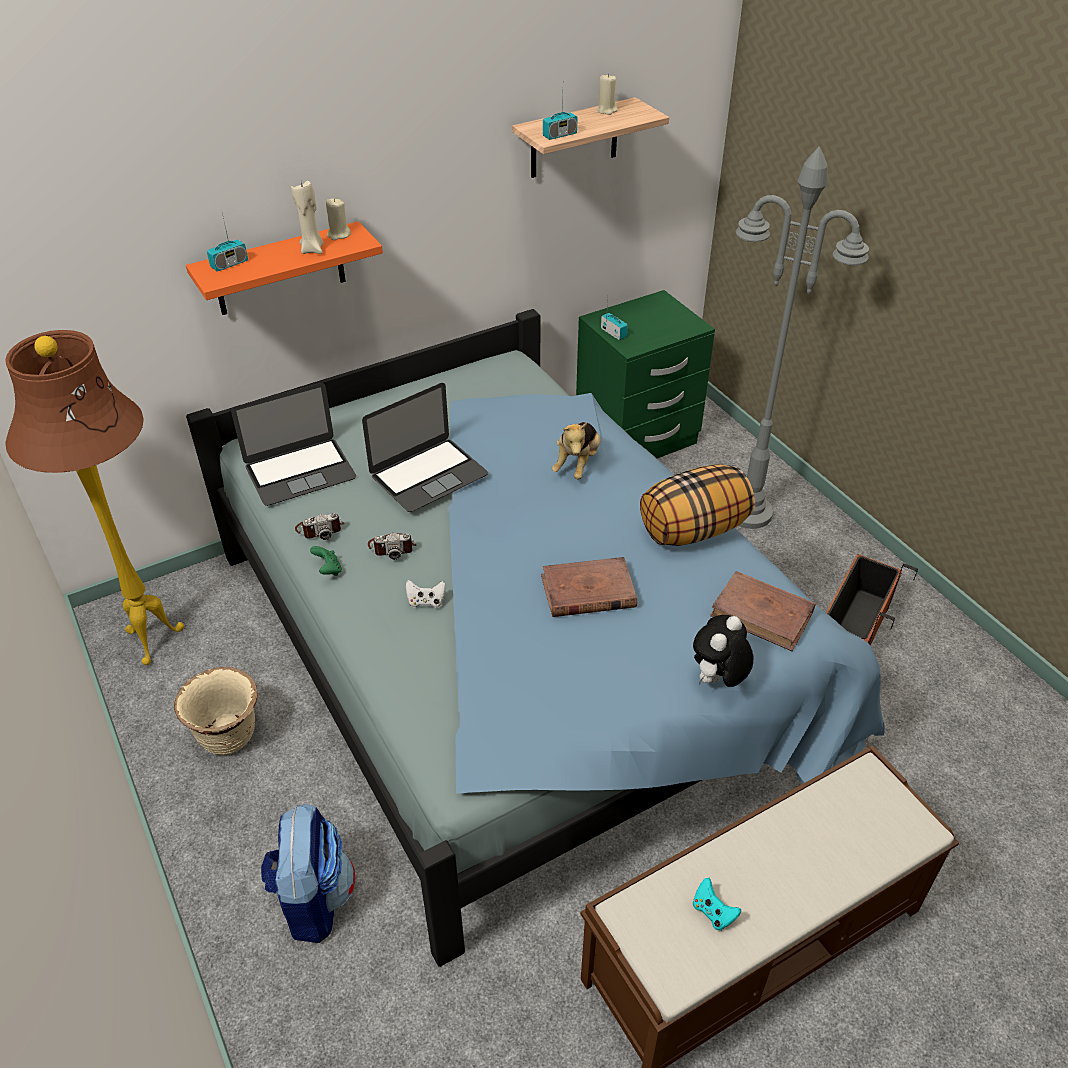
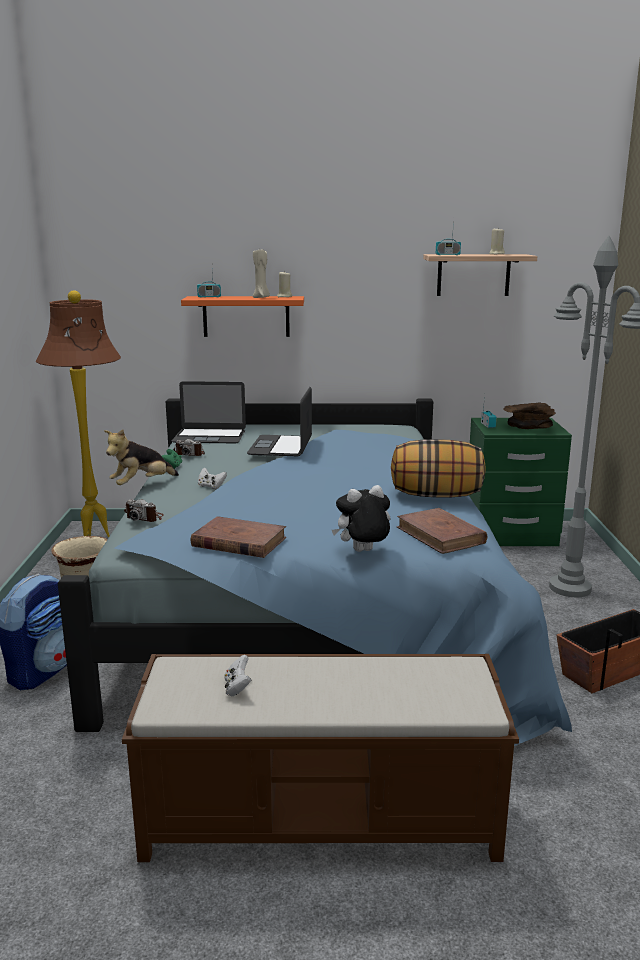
camera: 30 degrees right, 25 degrees down
laptop [362,383,488,512] -> laptop turned 105 degrees clockwise [247,387,312,456]
camera [368,533,416,560] -> camera moved to [124,499,164,522]
brown book [541,557,637,617] -> brown book moved to [191,516,286,558]
plush toy [552,422,600,479] -> plush toy moved to [104,429,179,485]
turquoise game controller [693,878,741,931] -> white game controller [224,655,251,696]
none -> brown bowl [504,402,556,429]

